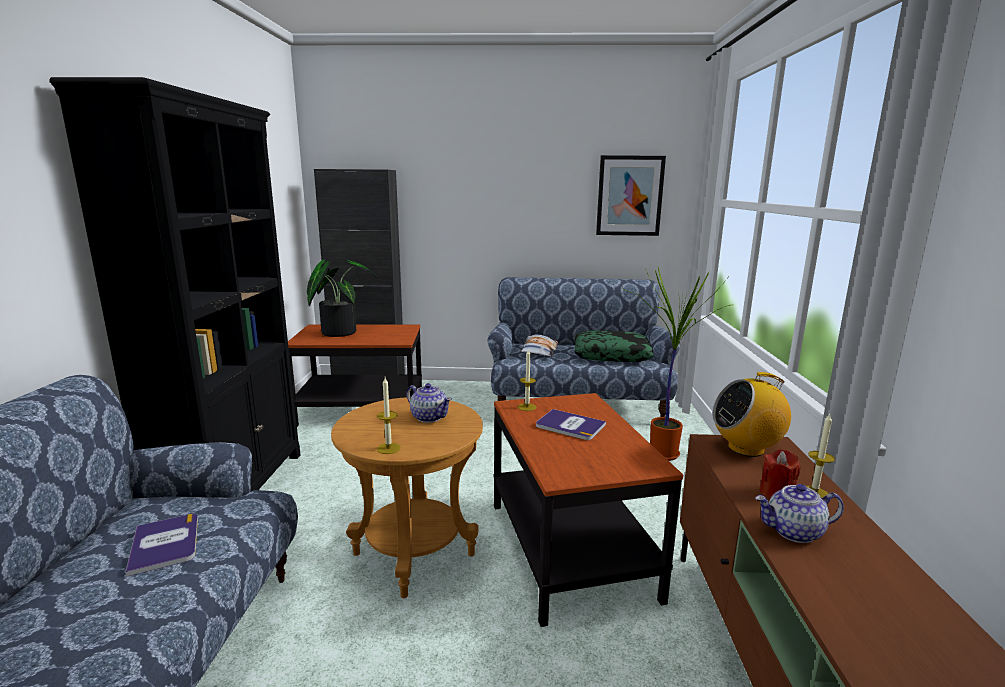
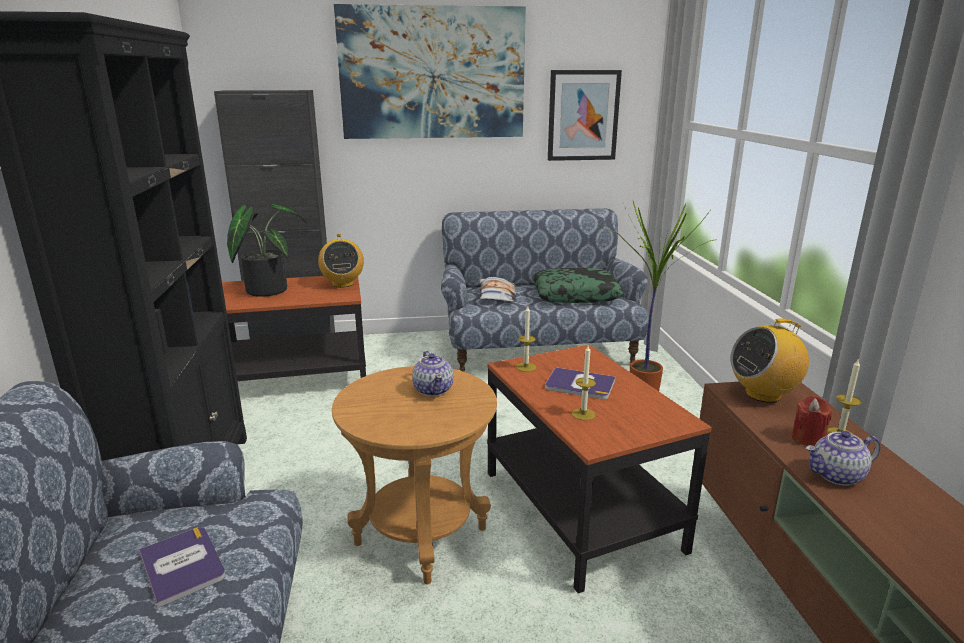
camera: 10 degrees left, 5 degrees up
candle [377,378,401,454] -> candle moved to [572,345,596,421]
teapot [407,383,452,423] -> teapot turned 45 degrees clockwise [412,351,453,396]
none -> radio [318,233,364,288]
none -> picture [334,4,526,139]

